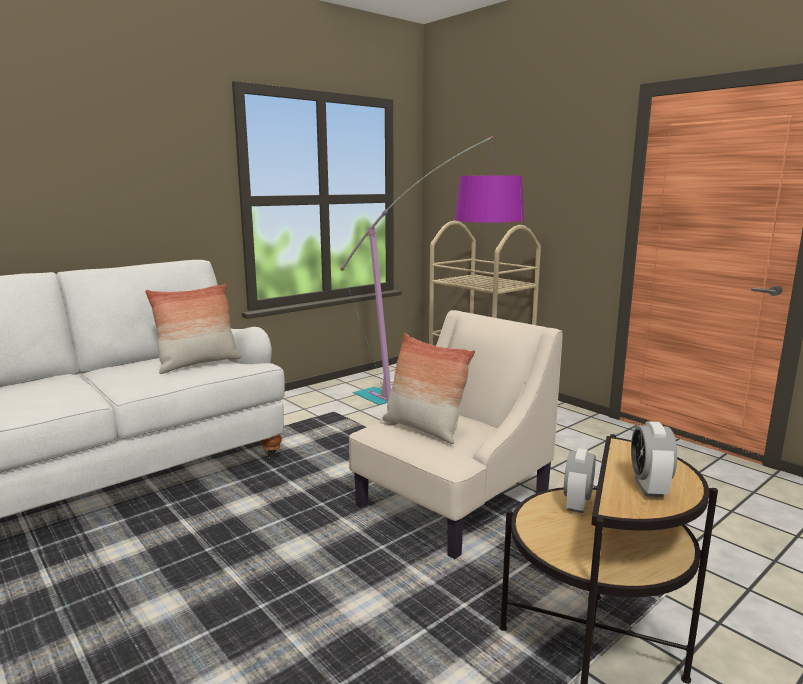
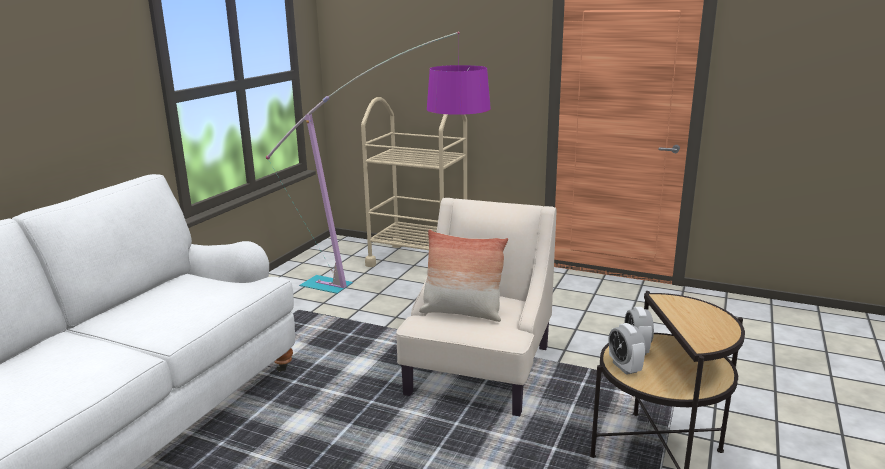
camera: 25 degrees left, 5 degrees up
pillow [145,283,241,374] -> none
alarm clock [631,421,677,497] -> alarm clock moved to [609,323,646,375]

